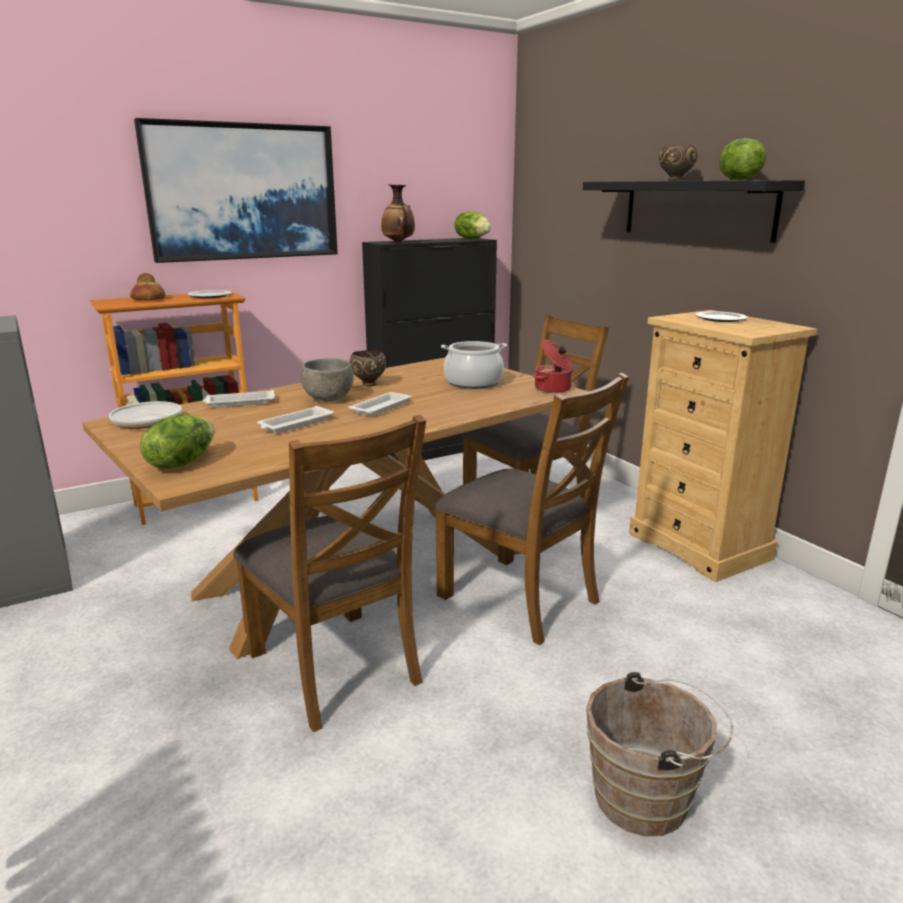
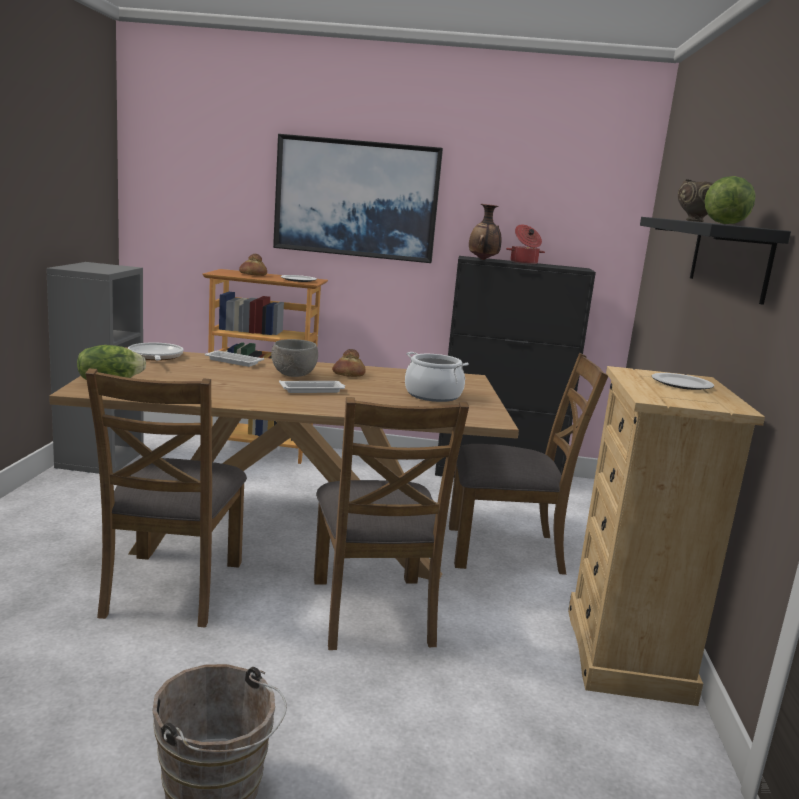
camera: 35 degrees right, 5 degrees down
white tray [257,406,334,433] -> none
brown bowl [350,349,386,386] -> bread [332,349,366,377]
lettuce [454,211,491,239] -> none
cooking pot [533,340,574,393] -> cooking pot moved to [506,225,545,265]

